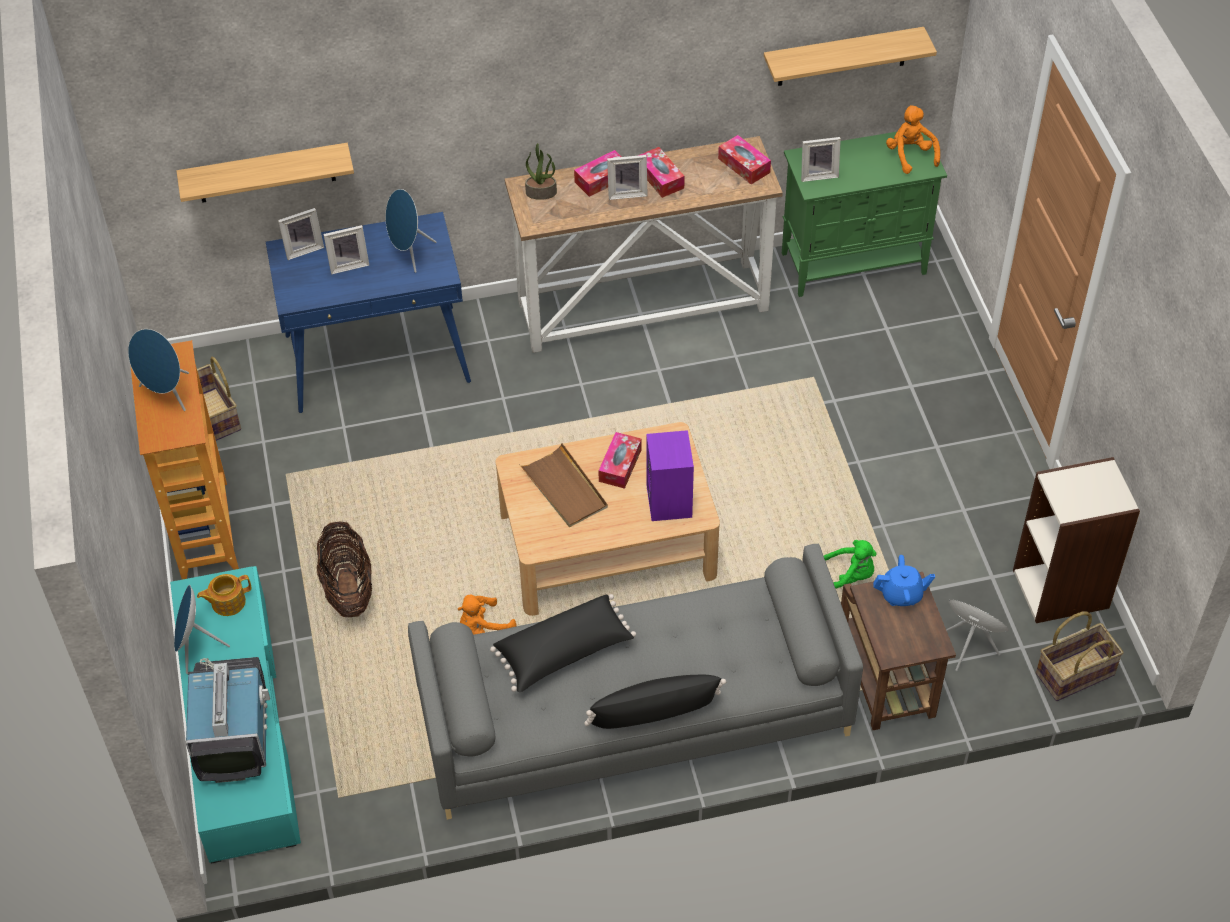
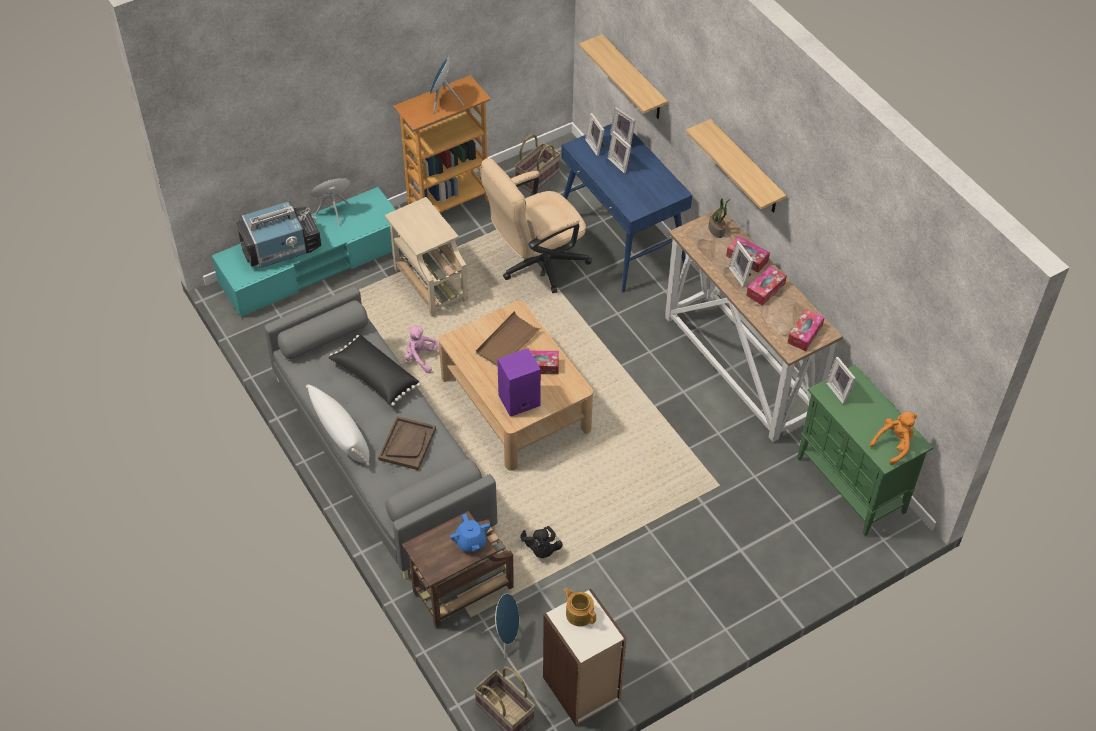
camera: 70 degrees right, 0 degrees up
teapot [197,574,251,616] -> teapot moved to [563,588,596,626]
basket [317,522,372,617] -> beige side table [385,197,468,317]
blue speaker [386,189,437,273] -> none
orange plush toy [458,594,517,635] -> pink plush toy [404,326,440,373]
black pillow [584,675,726,729] -> white pillow [306,384,369,466]
shelf [764,27,937,86] -> shelf moved to [686,119,787,213]
green plush toy [824,540,877,589] -> black plush toy [520,526,563,558]
none -> brown tray [378,416,436,470]
none -> beige office chair [480,158,592,293]
none -> picture frame [585,113,605,156]

